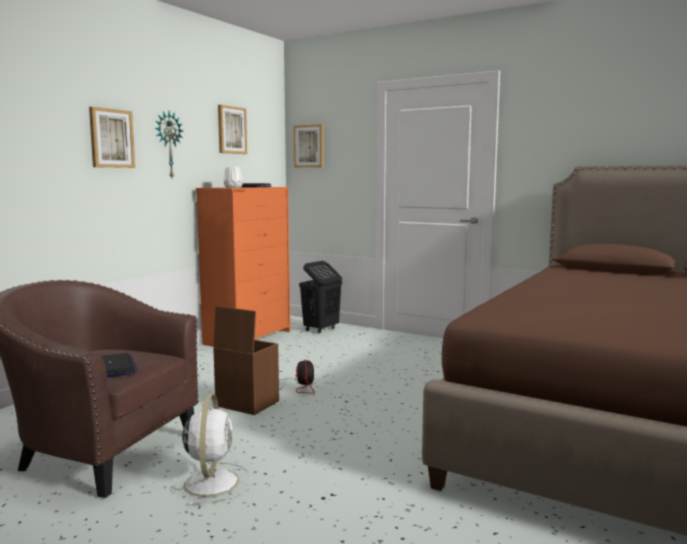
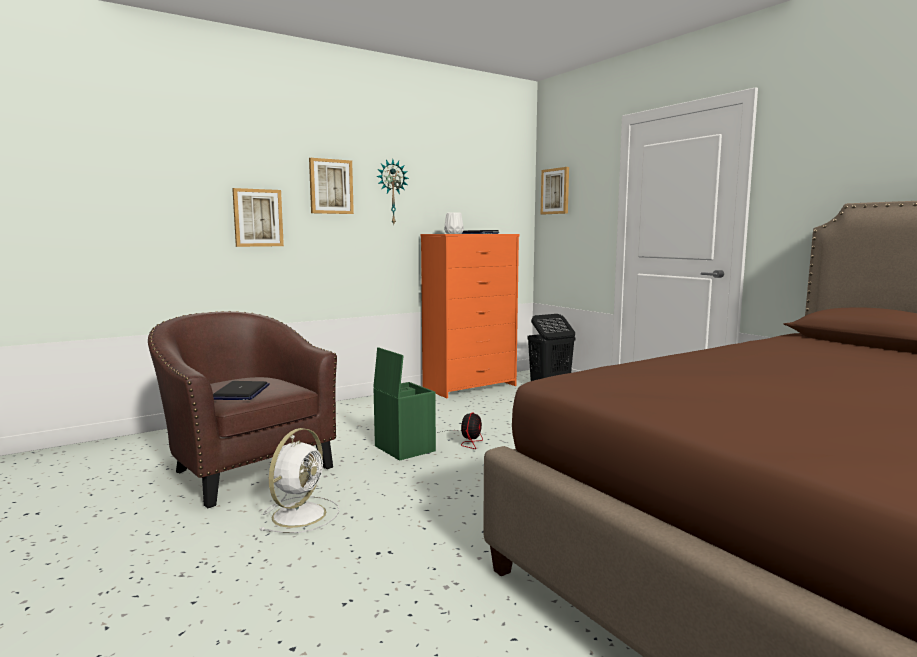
camera: 25 degrees right, 0 degrees up
brown storage box [213,306,279,415] -> green storage box [373,347,436,461]
picture [218,105,247,154] -> picture moved to [232,188,284,247]

